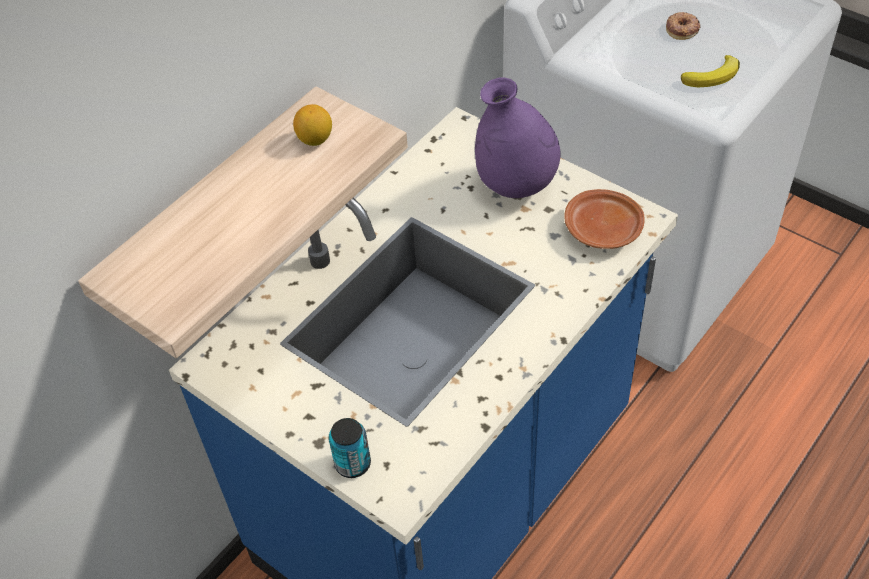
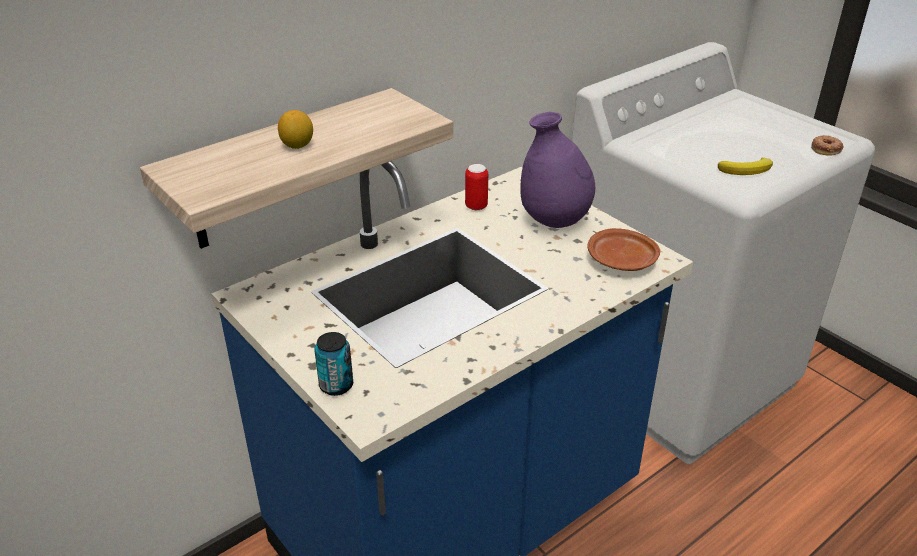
camera: 10 degrees right, 15 degrees down
lemon [293,104,332,146] -> lemon moved to [278,110,313,149]
donut [666,12,700,40] -> donut moved to [811,135,844,155]
none -> can [465,164,488,210]

